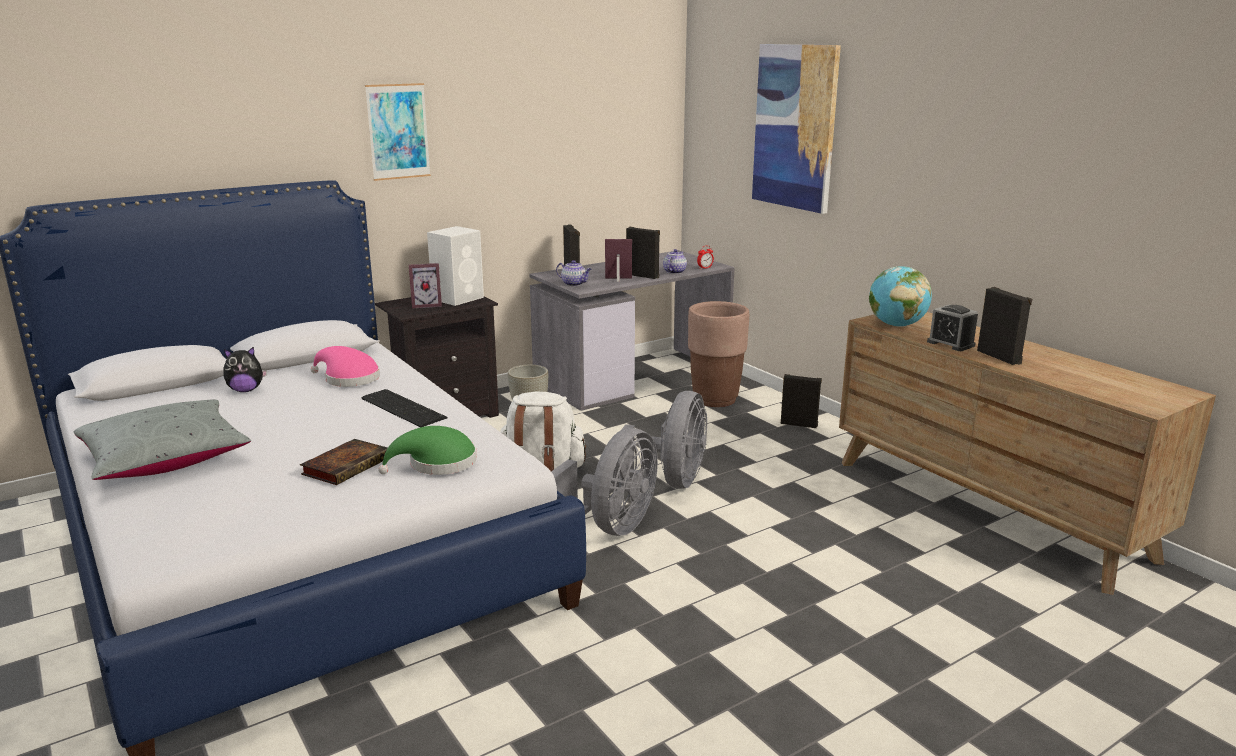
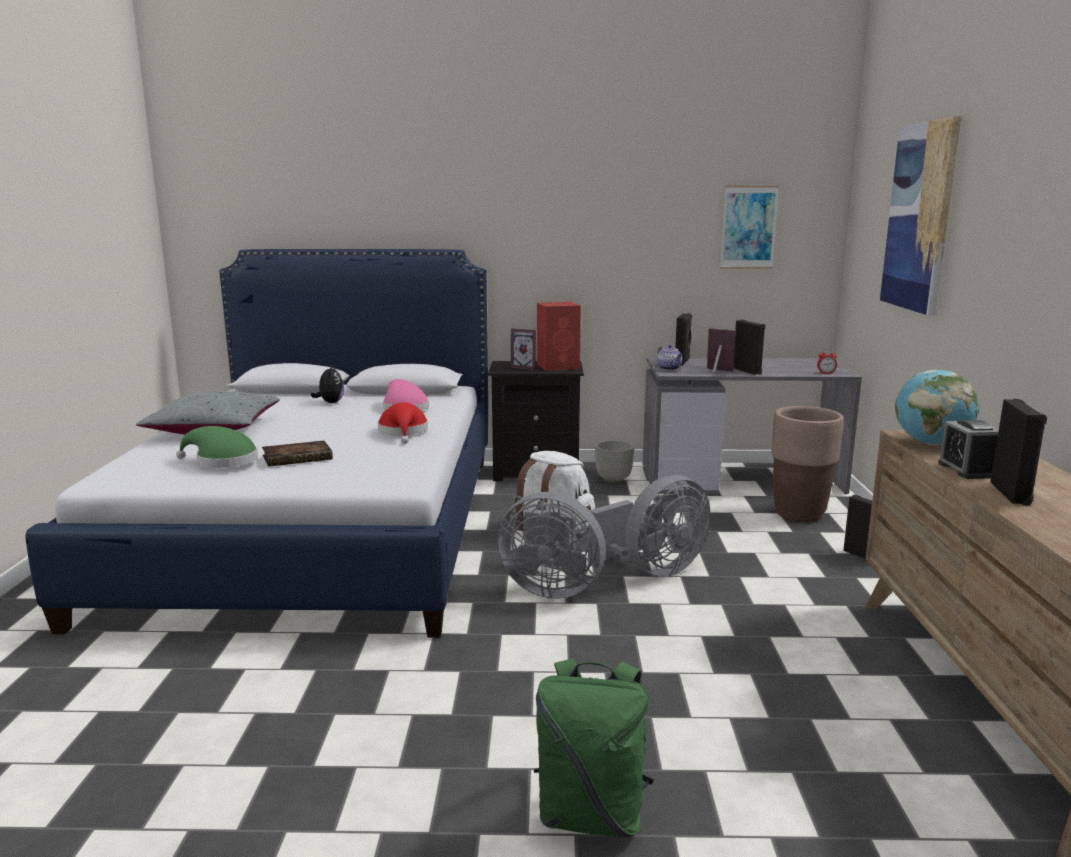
camera: 35 degrees right, 5 degrees down
plush toy [223,347,267,392] -> plush toy turned 120 degrees counterclockwise [311,364,344,403]
keyboard [362,389,448,427] -> red hat [378,402,428,444]
picture [365,83,431,181] -> picture moved to [720,186,779,269]
green hat [378,426,477,475] -> green hat moved to [176,426,258,468]
white speaker [427,226,484,306] -> red speaker [537,302,581,371]
grey fan [551,428,658,536] -> grey fan turned 45 degrees clockwise [498,492,606,599]
teapot [663,249,687,274] -> none
none -> green backpack [534,658,654,838]

